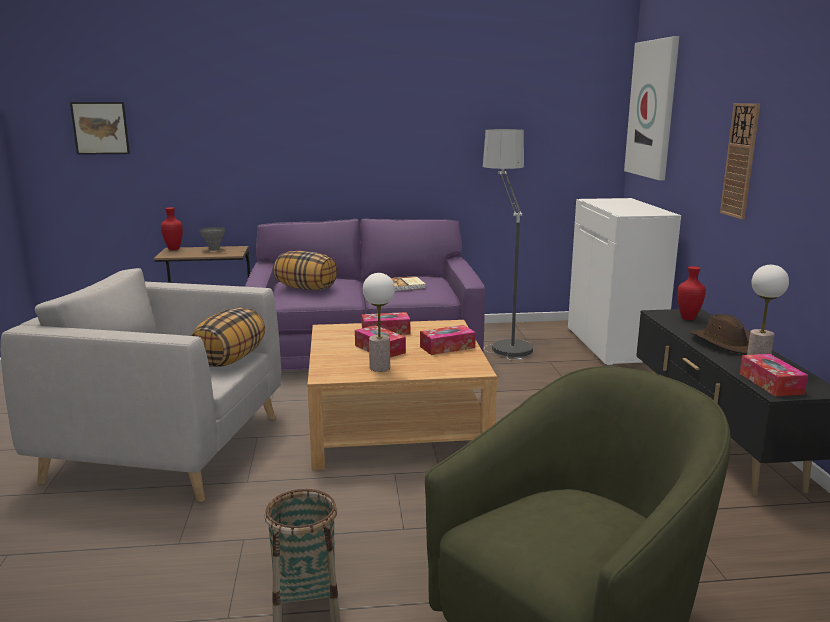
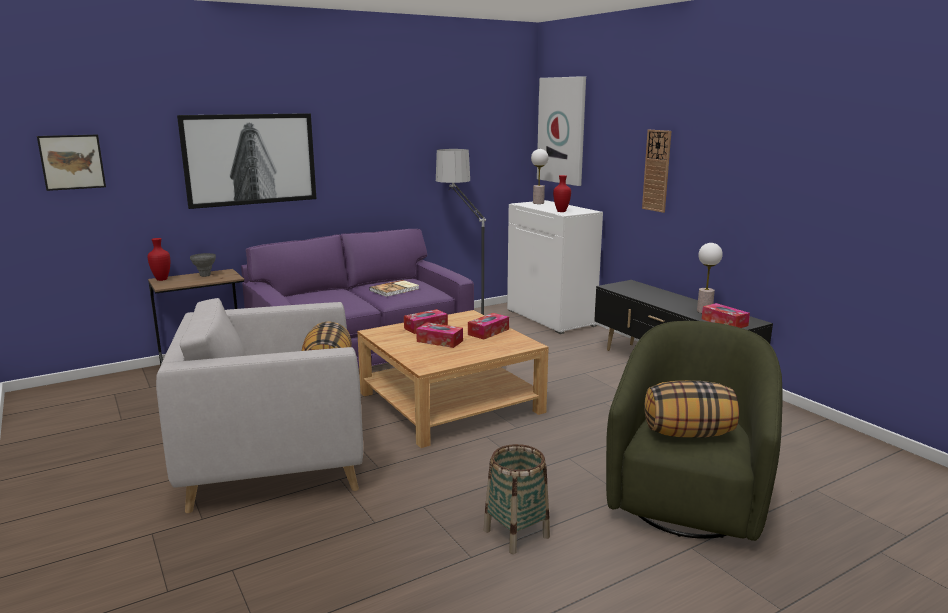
camera: 25 degrees left, 0 degrees up
pillow [274,251,337,290] -> pillow moved to [645,381,739,438]
table lamp [363,273,395,372] -> table lamp moved to [531,149,548,204]
red vase [677,266,706,320] -> red vase moved to [553,175,571,212]
brown hat [690,314,750,354] -> none
none -> picture [177,113,316,209]

